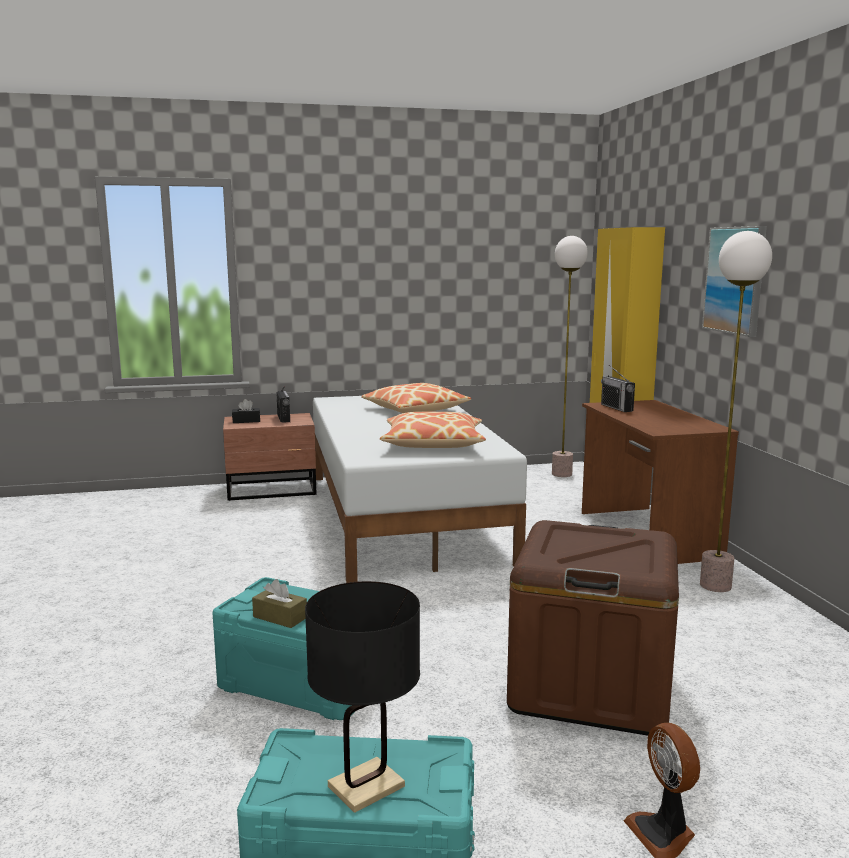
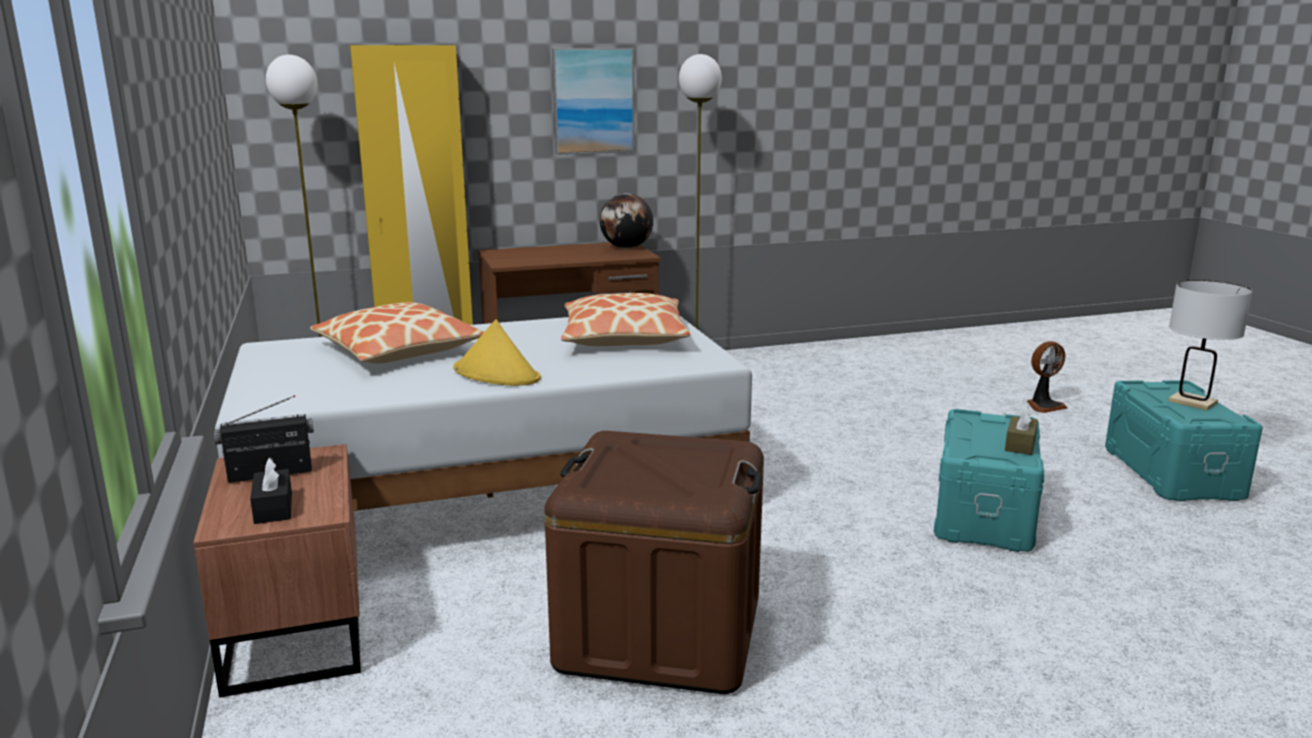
camera: 95 degrees left, 5 degrees up
black table lamp [305,581,420,813] -> white table lamp [1168,280,1253,410]
brown storage box [507,520,679,736] -> brown storage box moved to [544,431,764,694]
radio [601,365,635,412] -> none
none -> yellow hat [453,319,541,386]
none -> globe [600,193,653,249]

